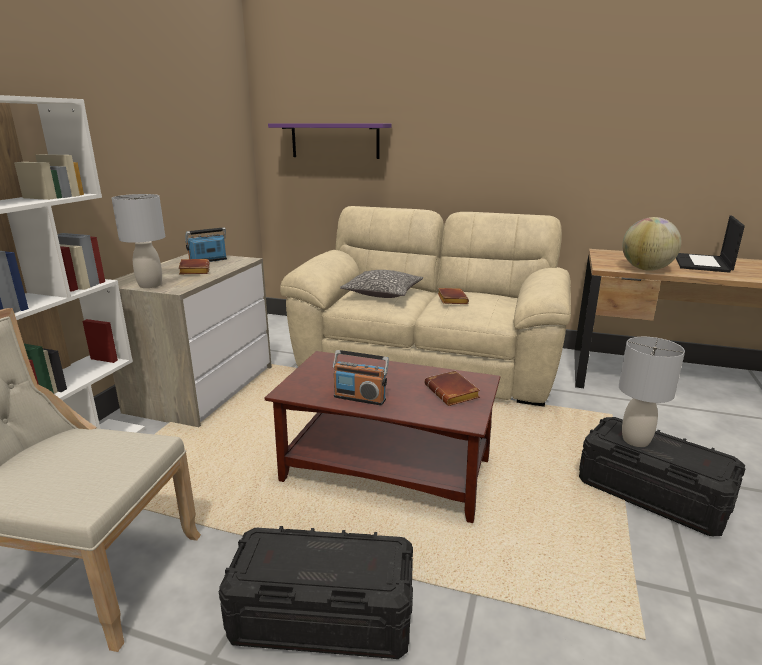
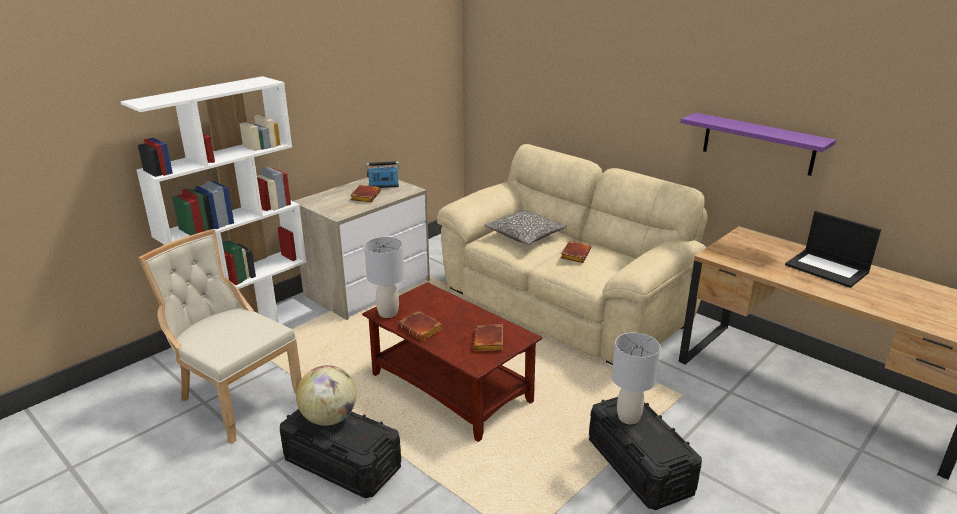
camera: 25 degrees right, 5 degrees up
grey table lamp [112,194,165,288] -> grey table lamp moved to [364,237,405,318]
purple shelf [268,123,391,159] -> purple shelf moved to [680,113,836,176]
radio [333,350,389,405] -> brown book [398,311,442,341]
globe [622,217,681,271] -> globe moved to [296,365,357,426]
laptop [676,215,745,273] -> laptop turned 90 degrees counterclockwise [785,211,881,288]

